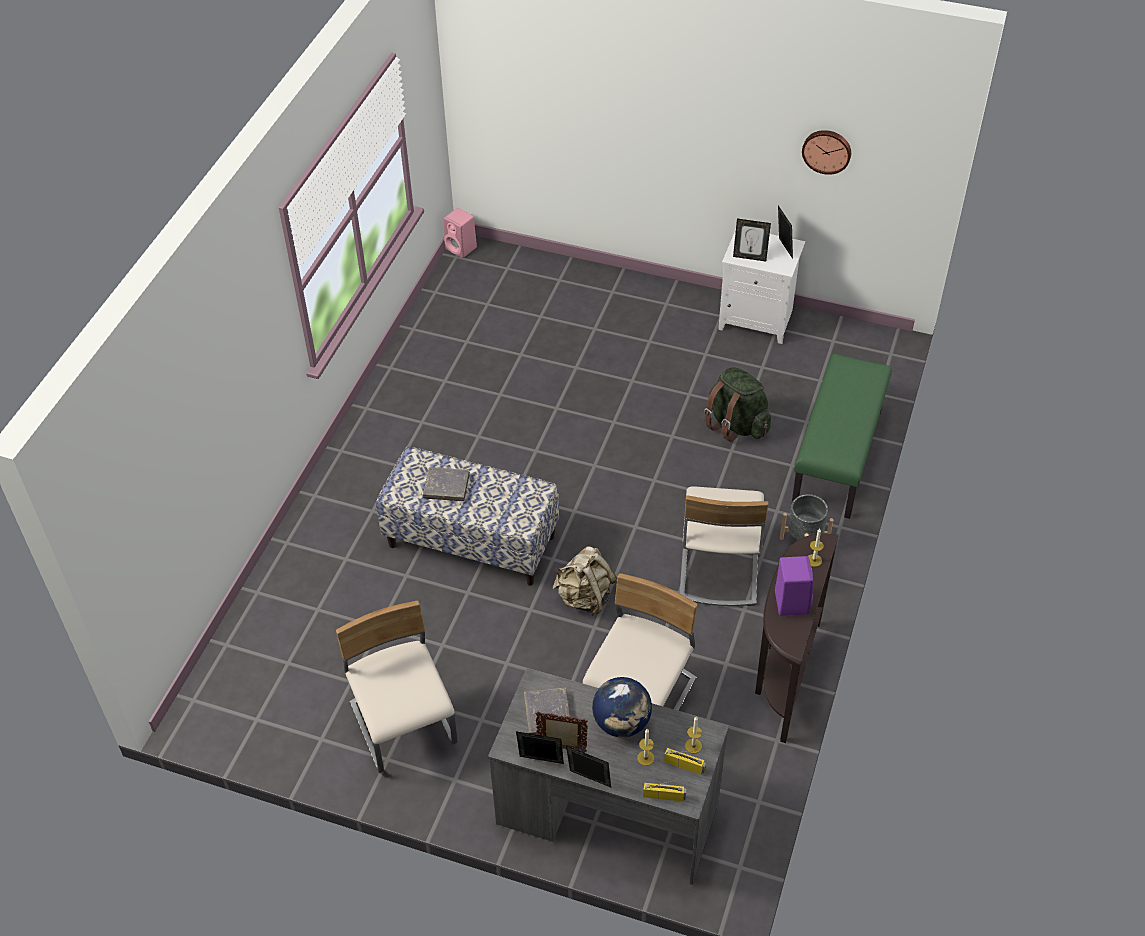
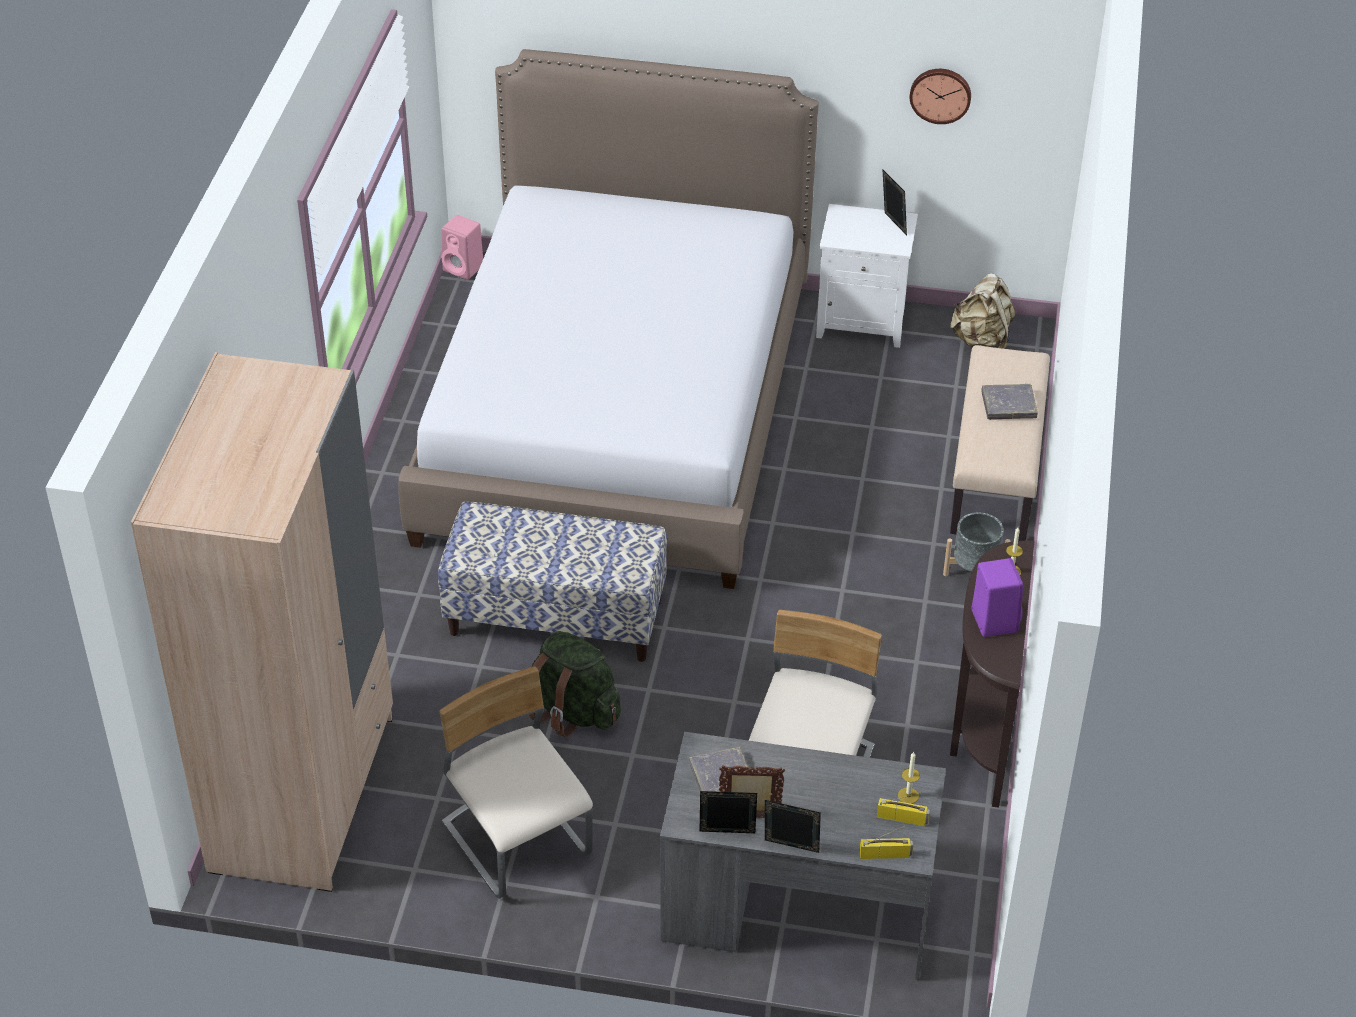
camera: 10 degrees left, 5 degrees down
grey book [423,467,470,501] -> grey book moved to [981,384,1038,420]
beige backpack [553,546,617,616] -> beige backpack moved to [950,273,1016,349]
globe [592,677,652,738] -> none
candle [637,729,654,766] -> none
beige chair [680,487,769,606] -> none
green backpack [704,367,771,442] -> green backpack moved to [529,631,621,738]
picture frame [733,219,771,261] -> none
green bench [792,354,892,519] -> beige bench [950,345,1050,541]
none -> beige wardrobe [131,352,393,892]
none -> bed [398,49,819,589]

